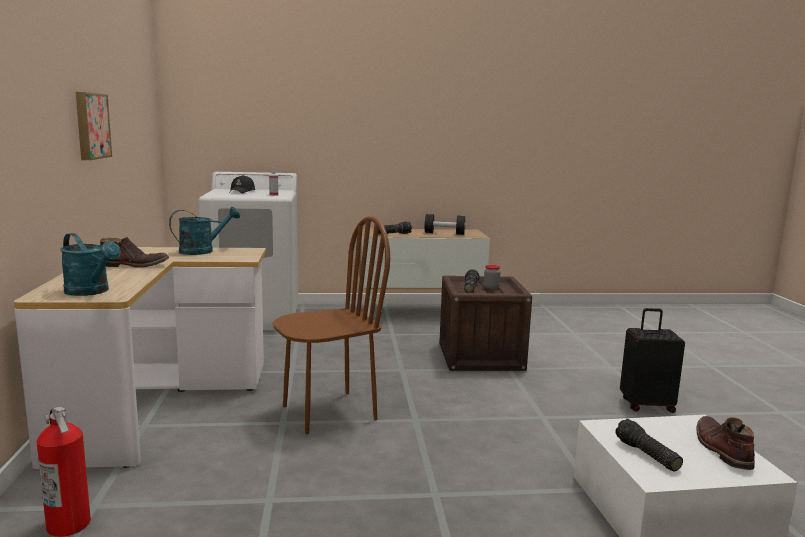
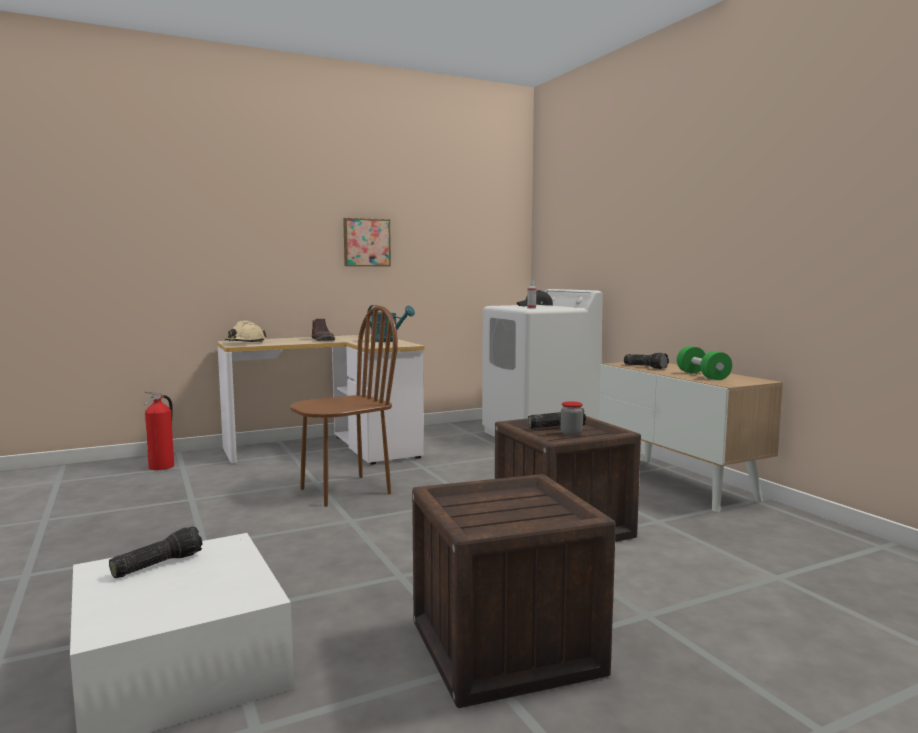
camera: 70 degrees right, 5 degrees down
turquoise watering can [60,233,121,296] -> beige hard hat [225,321,267,342]
brown chair [273,216,390,434] -> brown chair turned 75 degrees counterclockwise [290,306,398,507]
black dumbbell [425,214,466,235] -> green dumbbell [677,346,732,380]
black suitcase [620,308,685,413] -> crate [412,474,616,708]
brown boot [696,416,755,470] -> none

